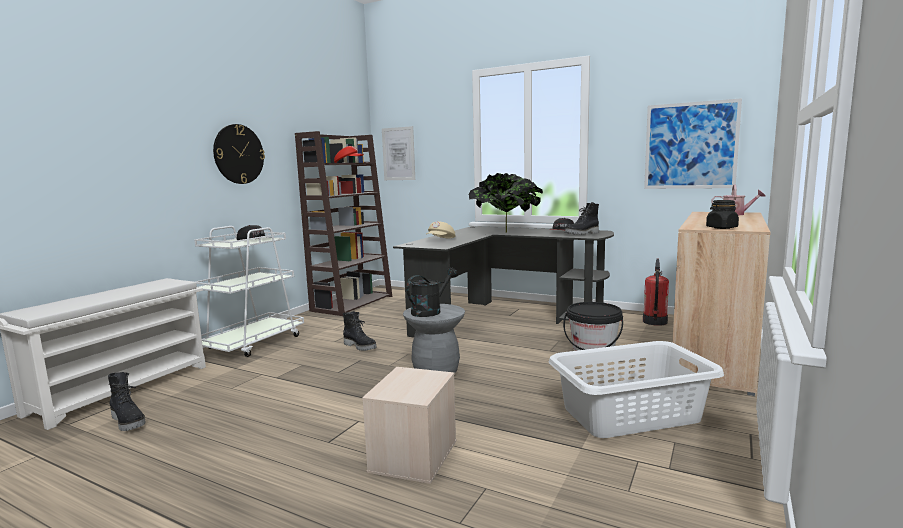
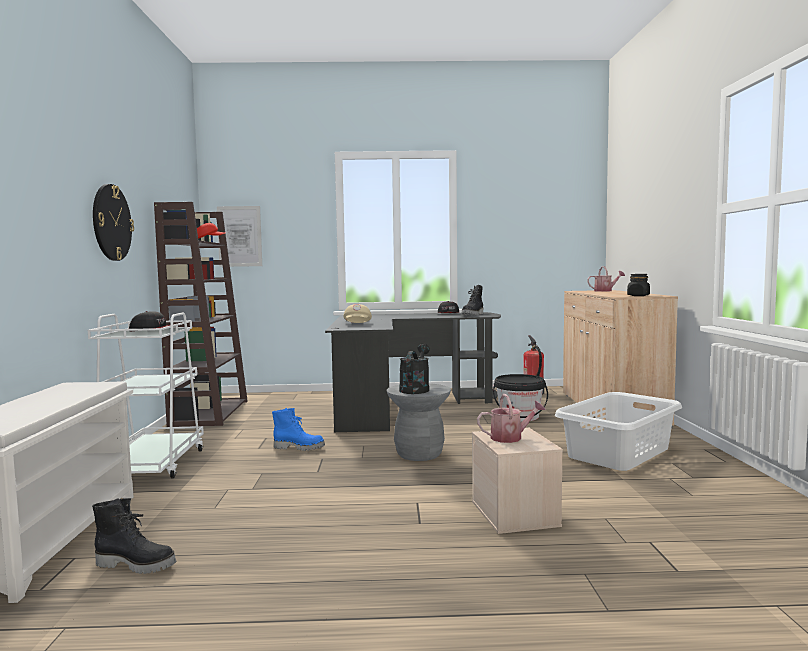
camera: 30 degrees left, 5 degrees down
black boot [343,311,377,351] -> blue boot [272,408,325,451]
potted plant [469,173,543,232] -> none
picture [644,98,742,189] -> none
none -> watering can [477,394,546,443]

